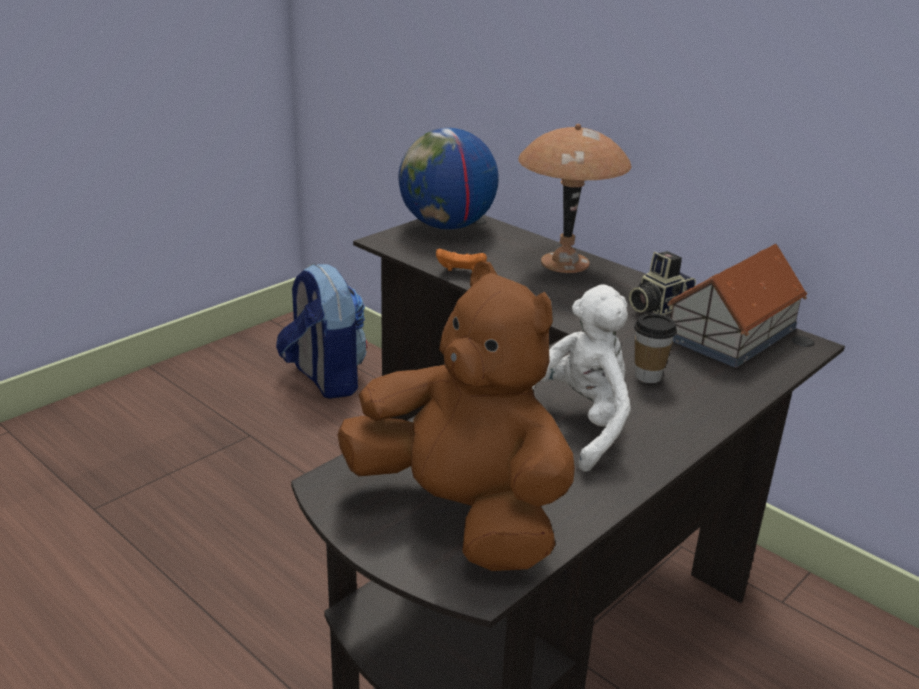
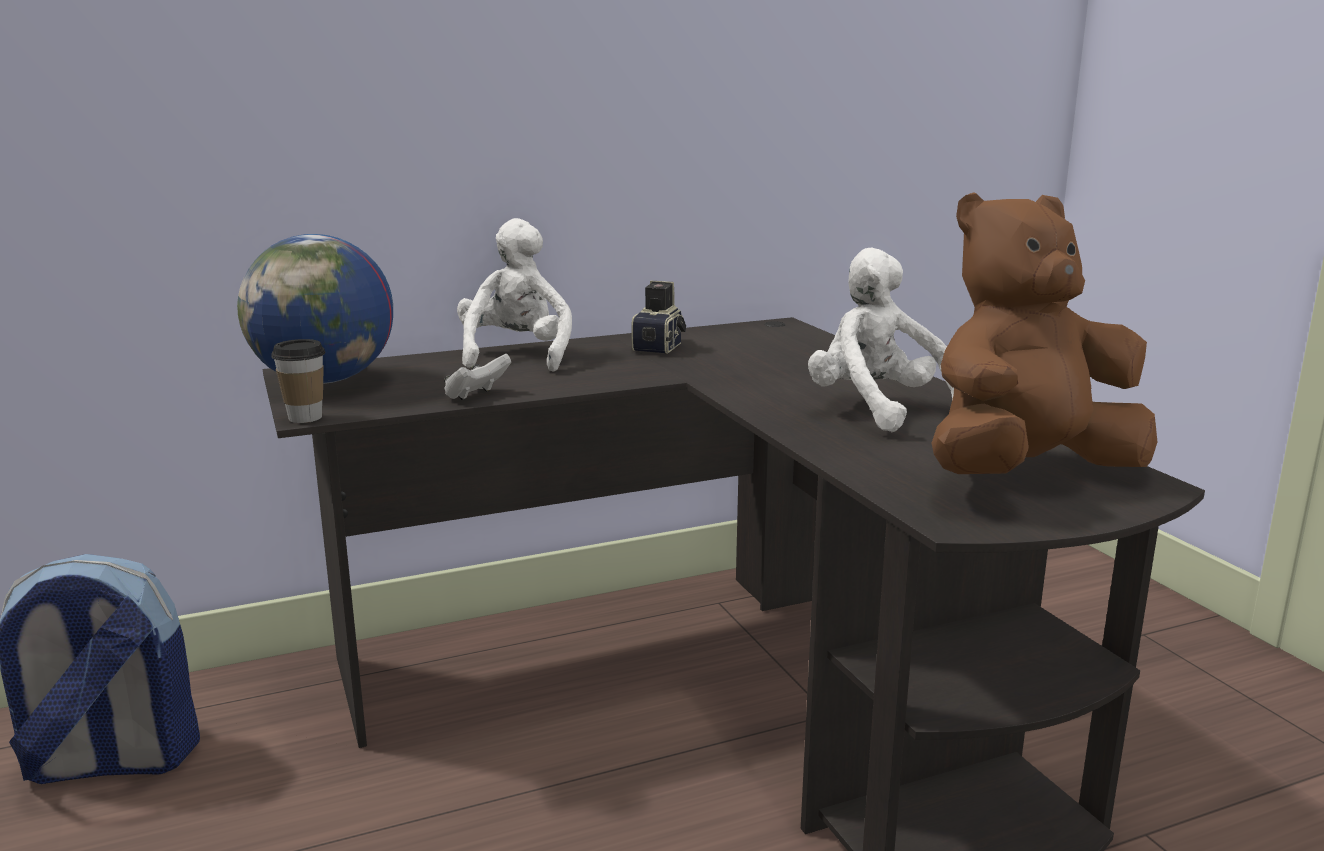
camera: 65 degrees left, 10 degrees down
orange game controller [436,249,487,271] -> white game controller [444,354,511,400]
brown table lamp [518,124,632,273] -> white plush toy [457,218,572,372]
camera [629,251,696,315] -> camera turned 150 degrees counterclockwise [631,281,686,353]
cup [634,313,677,383] -> cup moved to [271,339,325,423]
toy house [667,244,808,368] -> none

